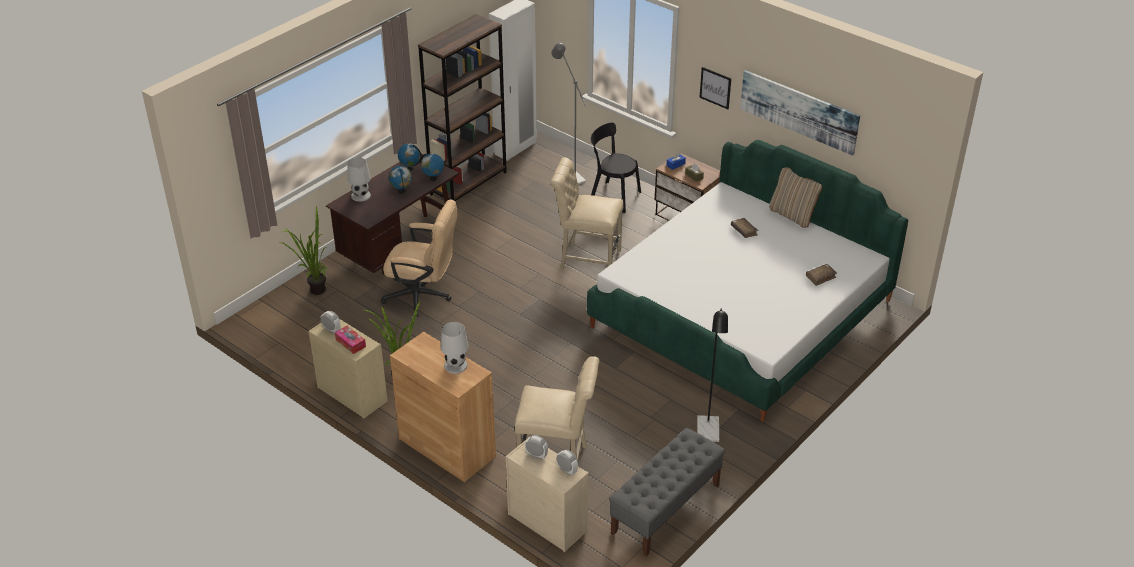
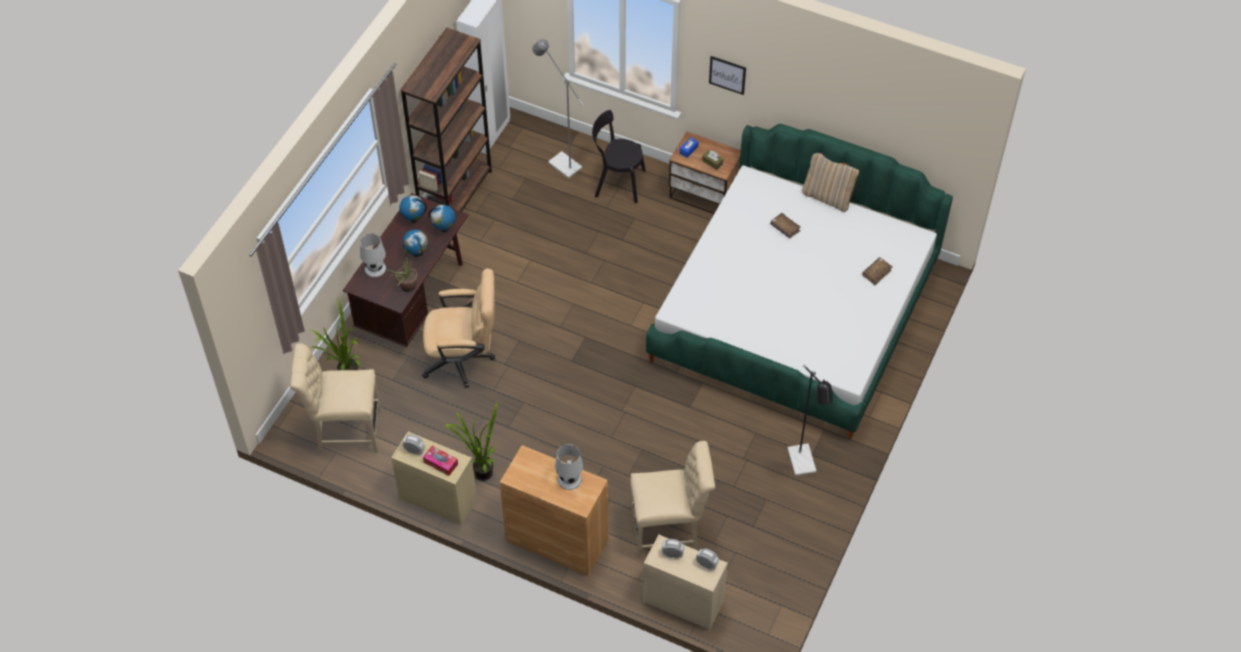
camera: 15 degrees left, 15 degrees up
beige chair [551,157,623,270] -> beige chair moved to [290,343,381,453]
grey bench [609,428,725,557] -> none
picture [740,70,860,156] -> none
none -> potted plant [387,247,418,292]

